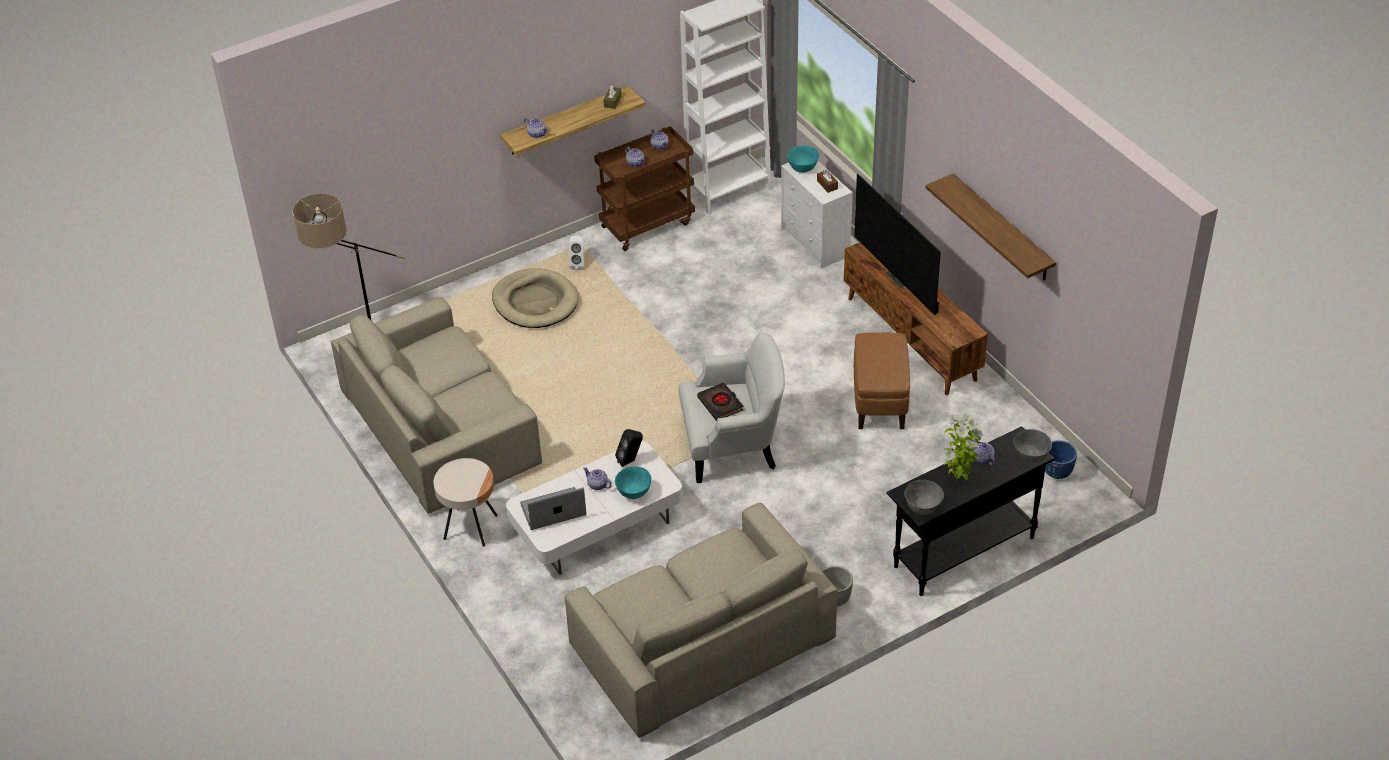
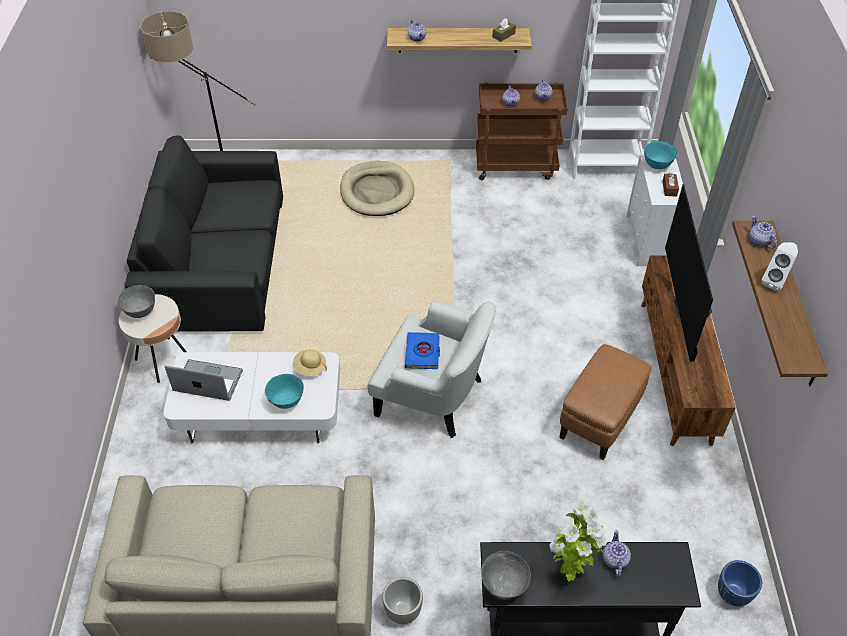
camera: 30 degrees right, 5 degrees up
beige sofa [331,297,542,514] -> black sofa [125,136,283,331]
white speaker [569,234,584,270] -> white speaker moved to [762,242,798,291]
teapot [583,467,612,490] -> teapot moved to [749,216,777,249]
black speaker [615,429,643,467] -> beige hat [293,349,327,376]
black book [697,383,743,421] -> blue book [405,332,440,369]
grey bowl [1013,429,1052,463] -> grey bowl moved to [117,285,155,318]

